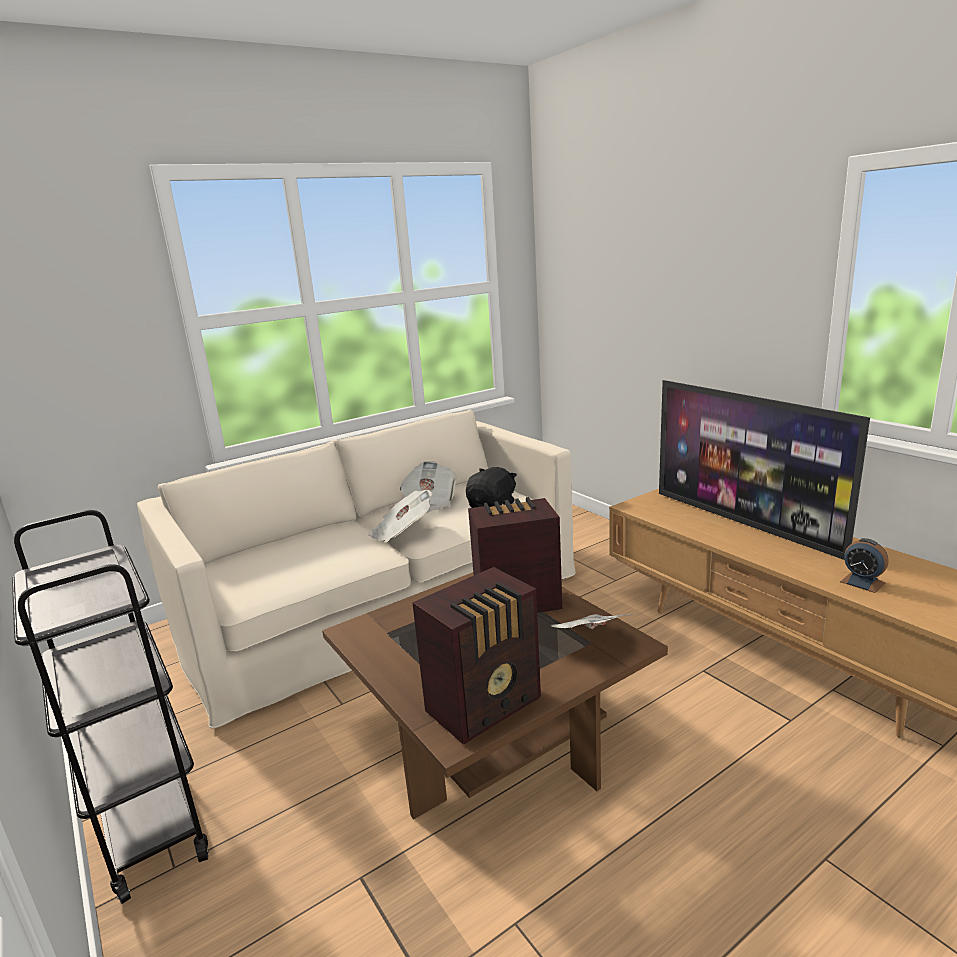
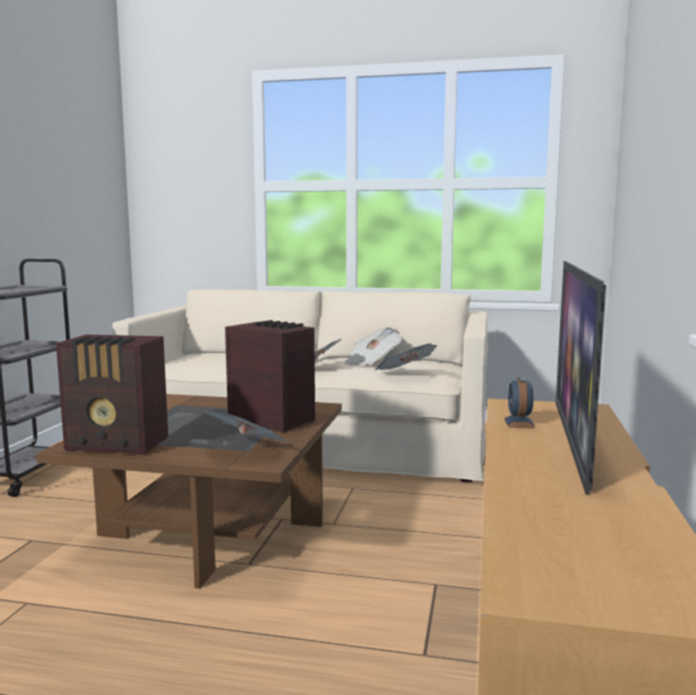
camera: 45 degrees right, 10 degrees down
black plush toy [466,467,517,508] -> newspaper [374,343,437,370]
alarm clock [840,538,888,593] -> alarm clock moved to [504,377,535,428]

